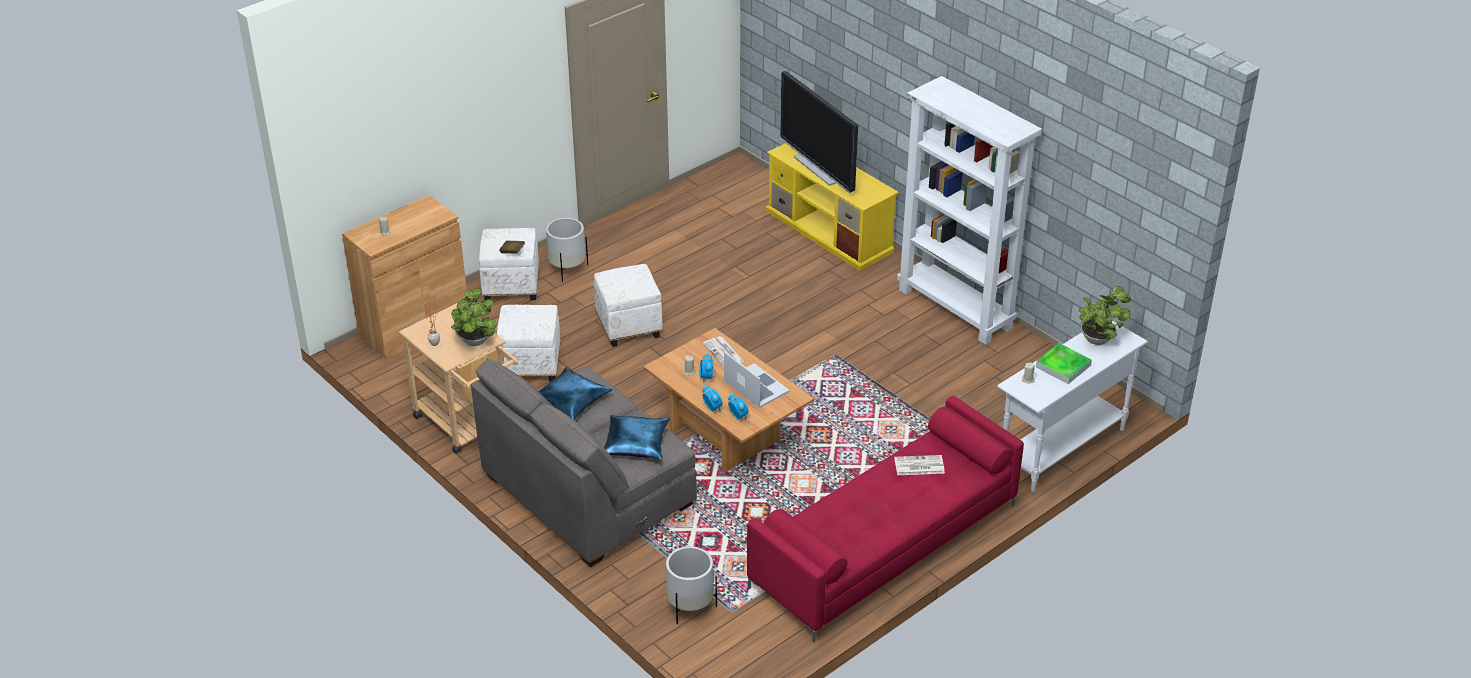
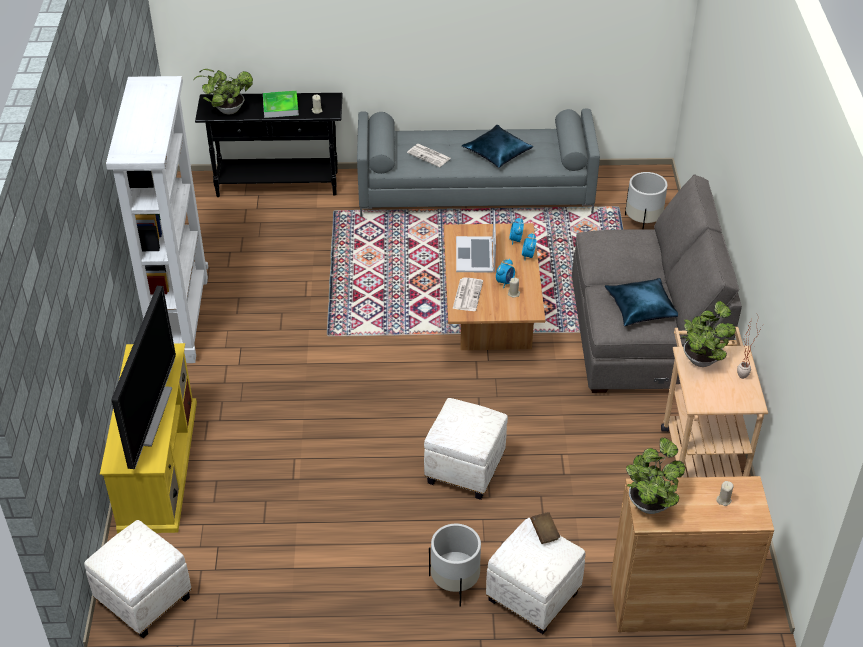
camera: 140 degrees left, 5 degrees up
white ottoman [497,305,561,382] -> white ottoman moved to [84,520,191,638]
blue pillow [604,415,670,459] -> blue pillow moved to [462,125,533,168]
red sofa [747,396,1024,643] -> grey sofa [357,109,600,217]
white console table [997,320,1148,491] -> black console table [195,93,343,197]
none -> potted plant [626,438,685,514]

